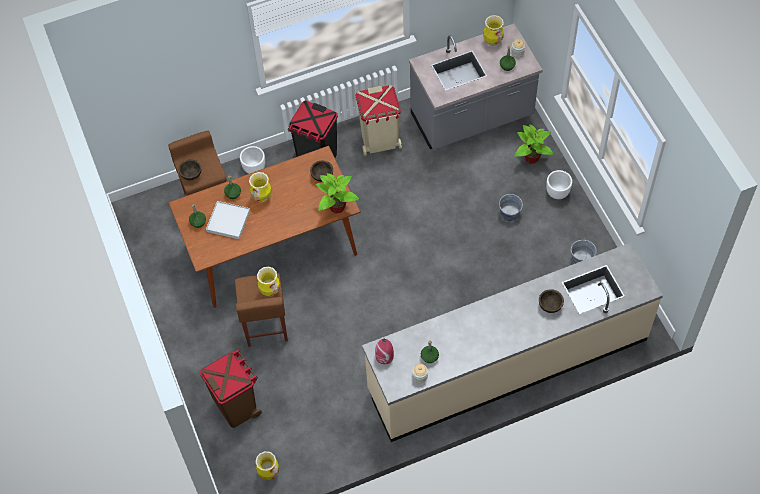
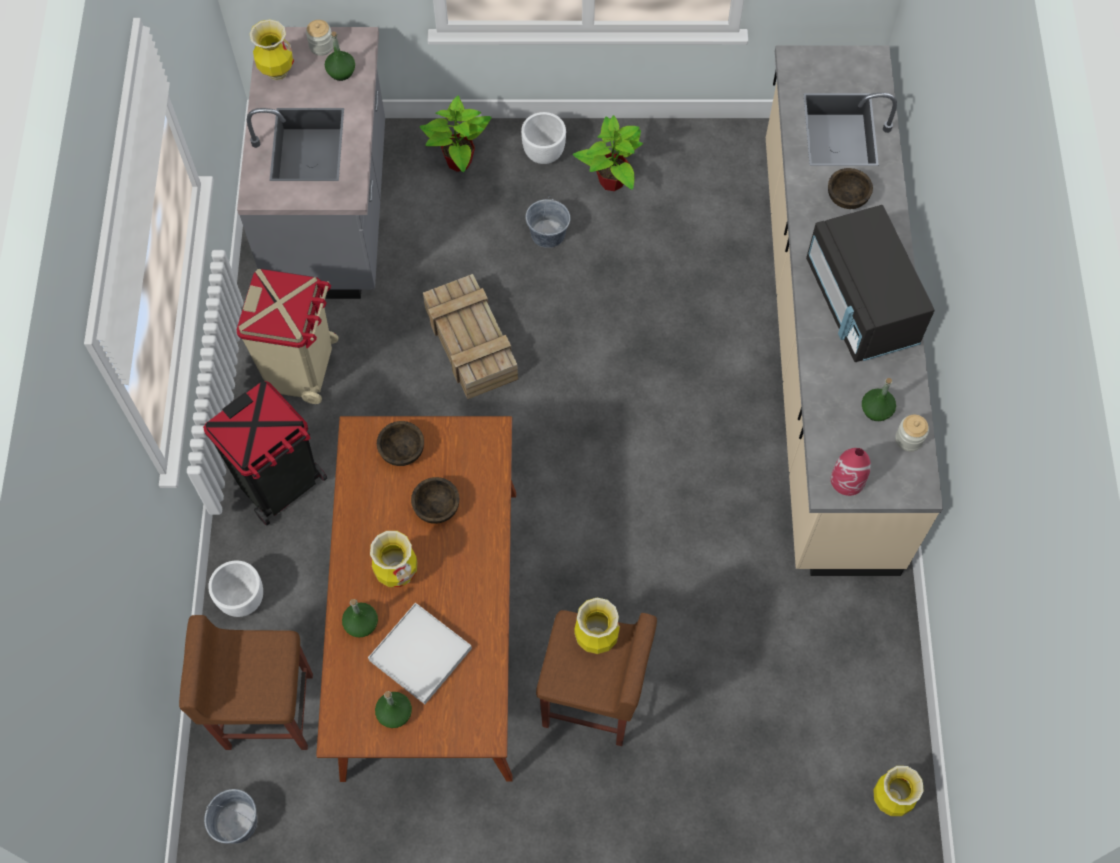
camera: 70 degrees left, 5 degrees up
brown bowl [178,159,201,180] -> brown bowl moved to [411,477,459,524]
brown trash can [200,350,262,428] -> none
potted plant [315,173,359,214] -> potted plant moved to [573,115,643,191]
grey bucket [571,239,597,264] -> grey bucket moved to [204,789,257,844]
none -> crate [423,274,518,399]
none -> black microwave [806,205,934,362]

